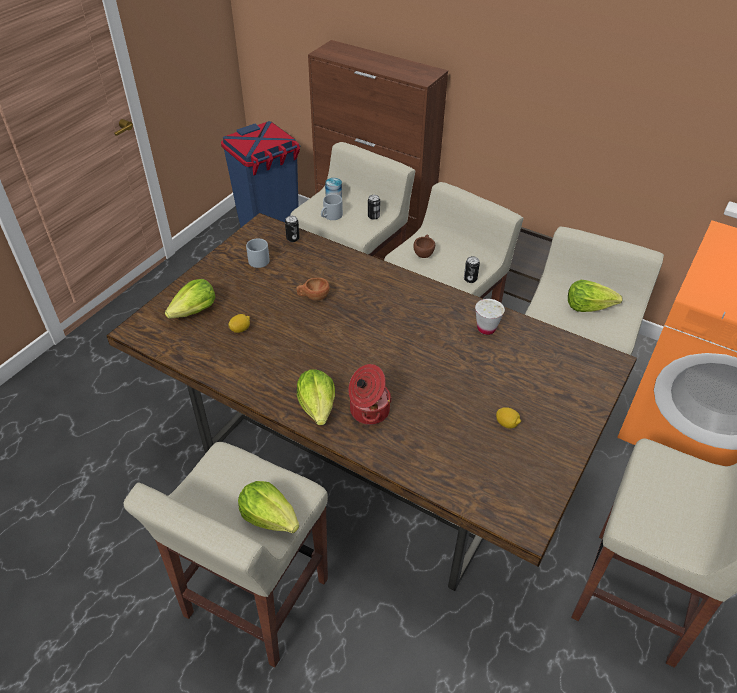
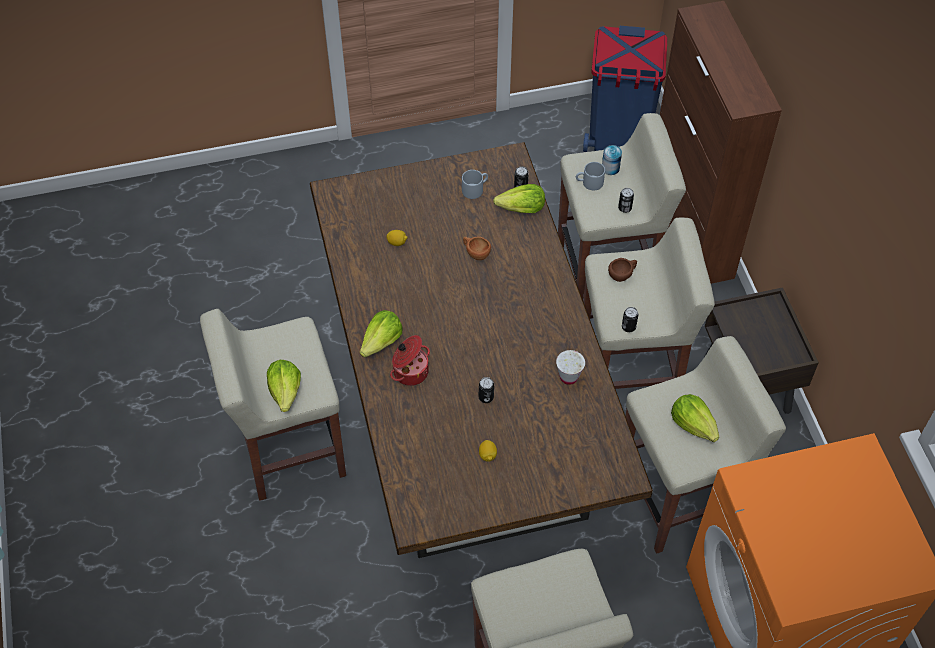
camera: 45 degrees right, 10 degrees up
lettuce [165,279,215,319] -> lettuce moved to [493,184,545,213]
none -> can [479,377,494,403]

